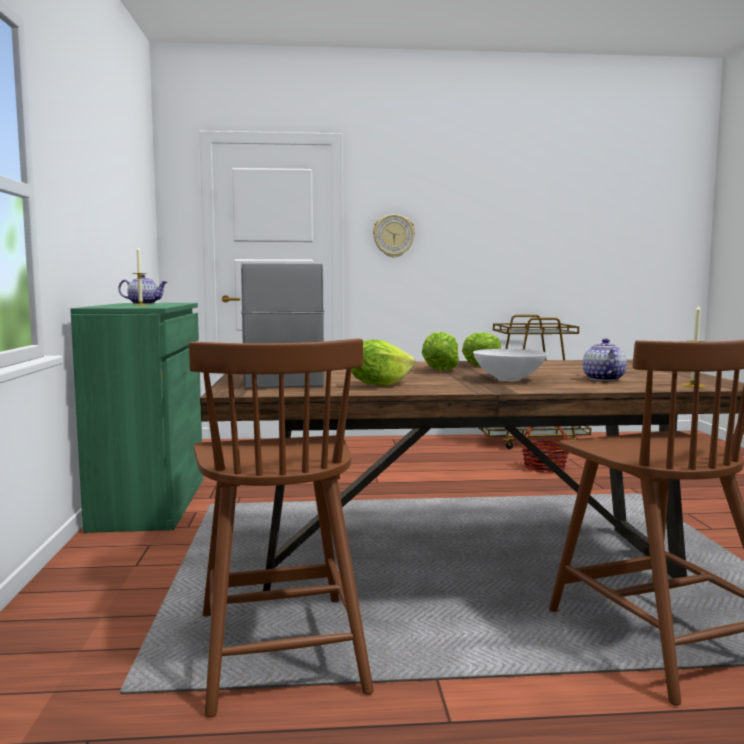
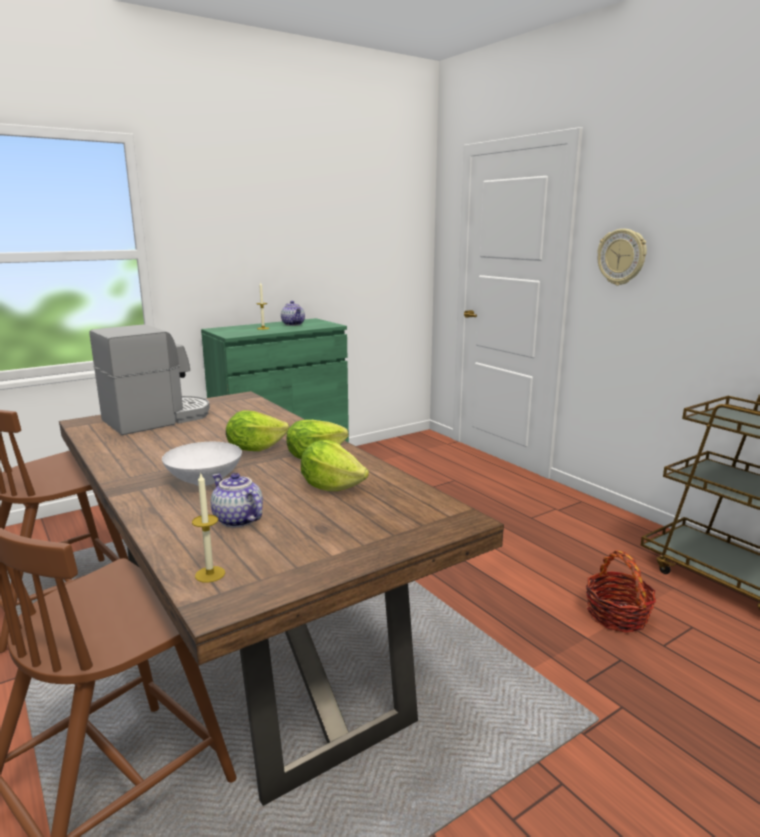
camera: 60 degrees right, 10 degrees up
lettuce [351,340,415,386] -> lettuce moved to [301,440,369,491]
teapot [583,339,627,381] -> teapot turned 105 degrees counterclockwise [211,473,263,527]

